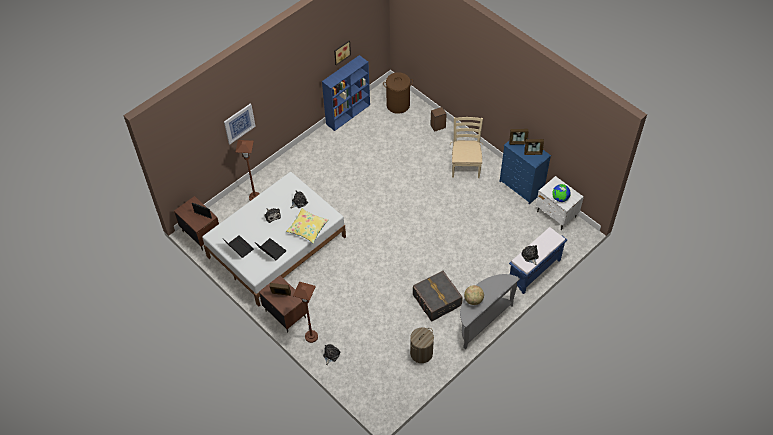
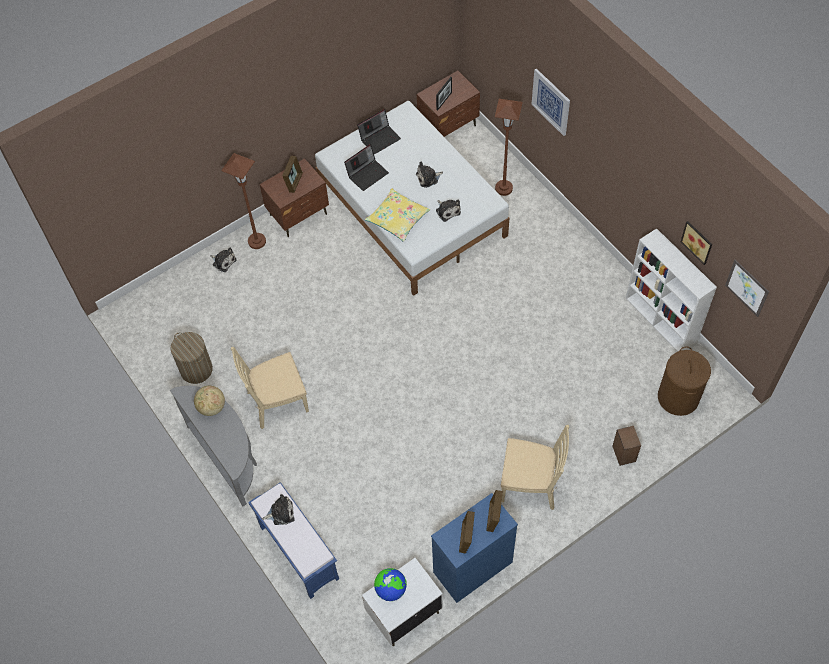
camera: 100 degrees right, 5 degrees up
blue bookcase [322,55,370,131] -> white bookcase [626,228,717,352]
grey storage box [413,270,463,321] -> beige chair [231,347,309,429]
none -> picture [725,260,769,317]

